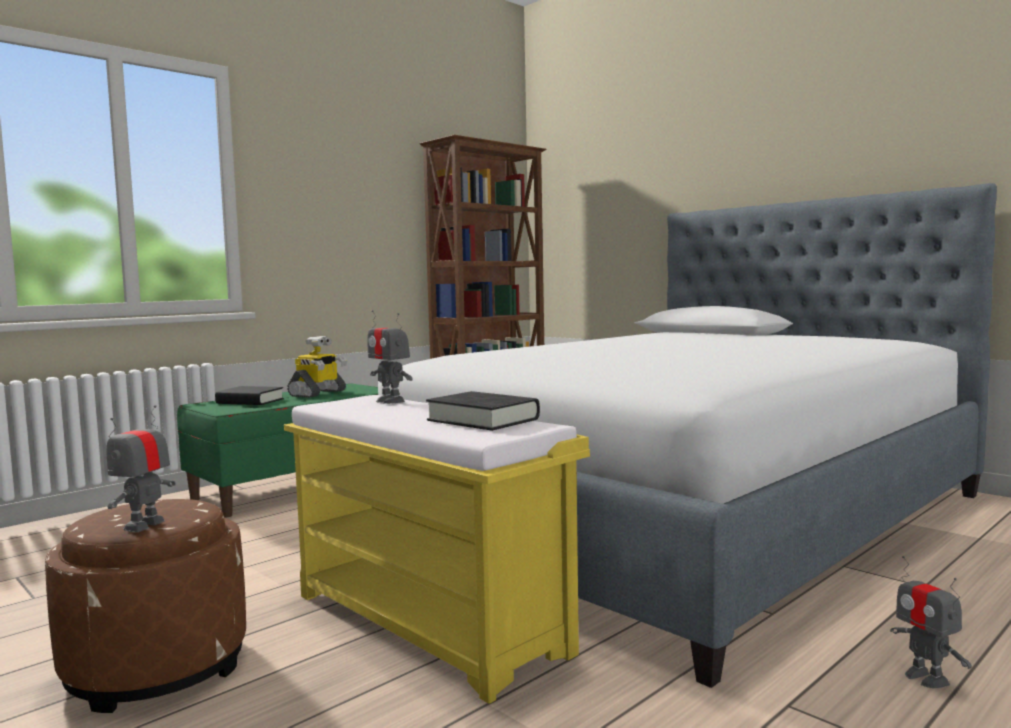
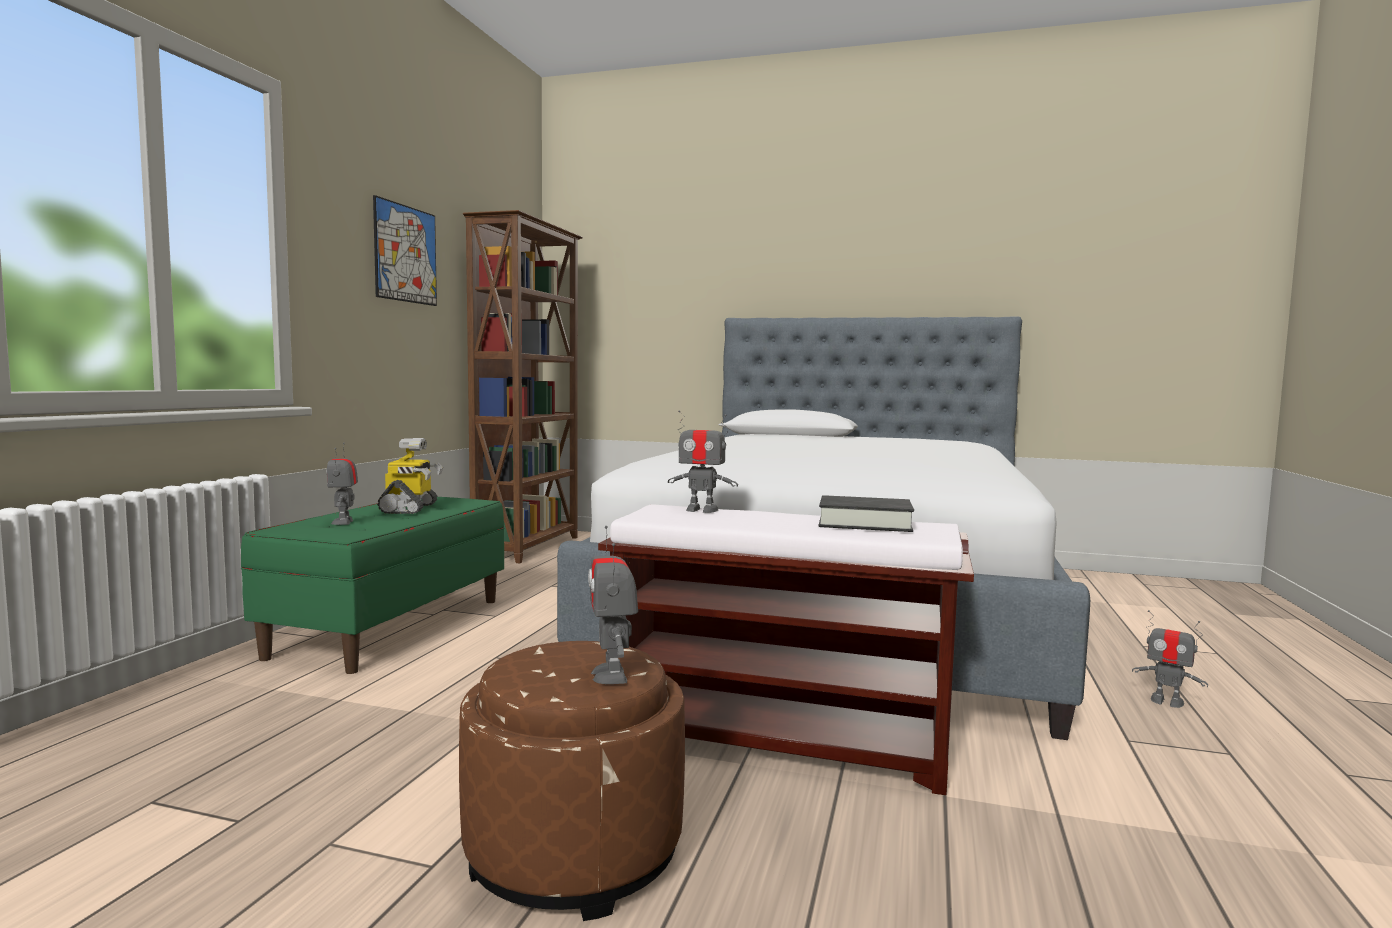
camera: 30 degrees left, 0 degrees up
black book [215,386,284,405] -> toy robot [327,443,358,525]
yellow bench [284,395,590,704] -> brown bench [598,504,974,795]
none -> picture [373,195,437,306]

